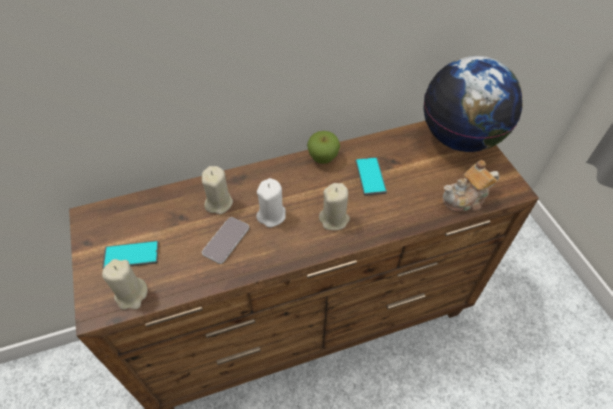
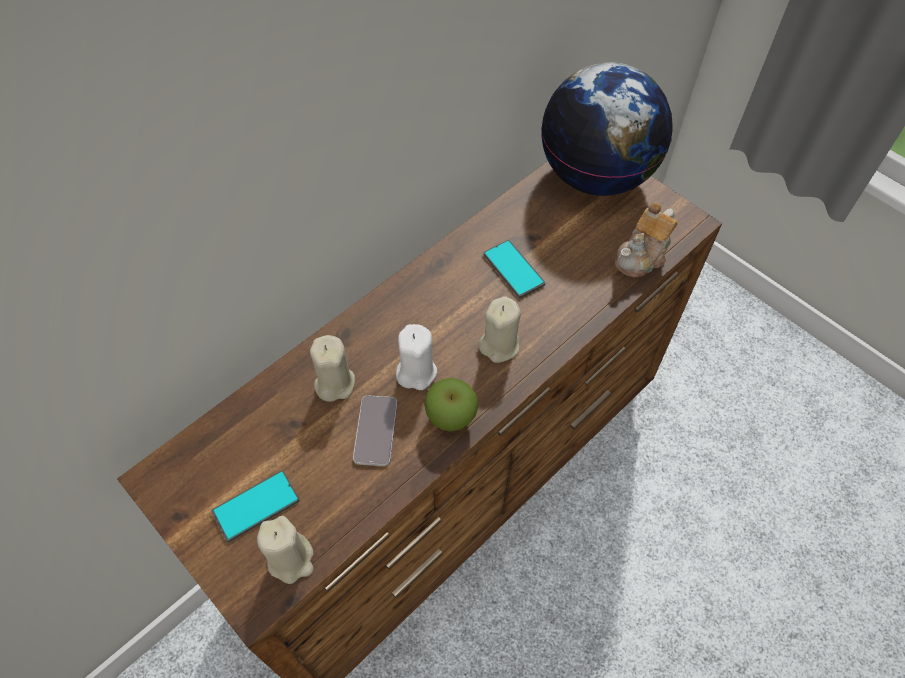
camera: 25 degrees left, 5 degrees up
apple [307,131,340,164] -> apple moved to [424,378,479,432]

